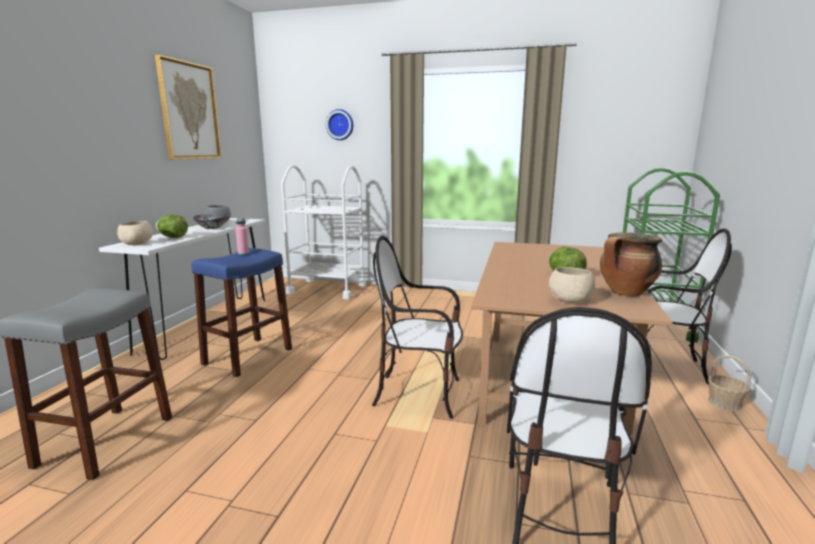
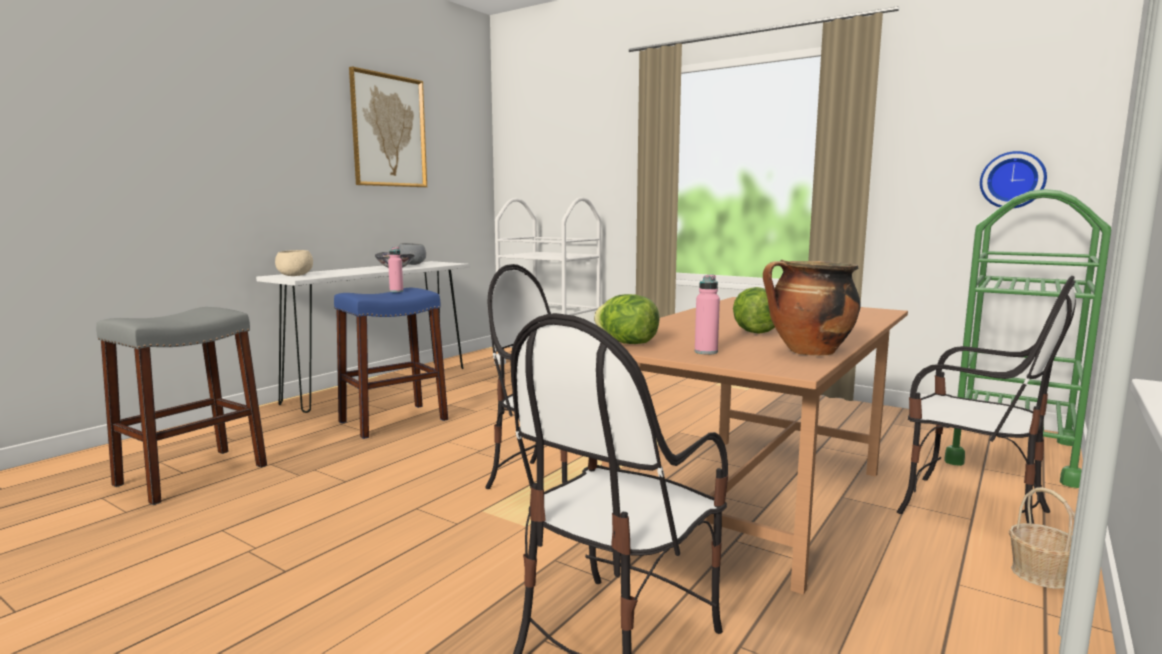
camera: 20 degrees right, 5 degrees down
lettuce [156,215,188,238] -> lettuce moved to [594,294,660,344]
wall clock [326,109,353,140] -> wall clock moved to [980,151,1047,209]
beige bowl [549,267,595,303] -> pink bottle [695,274,720,355]

